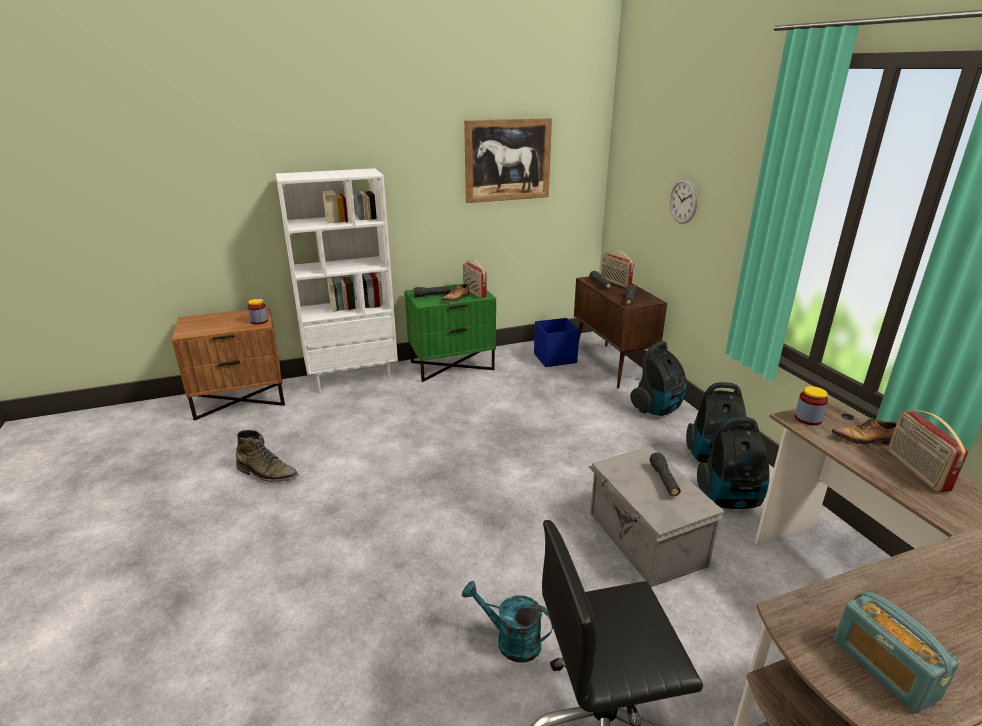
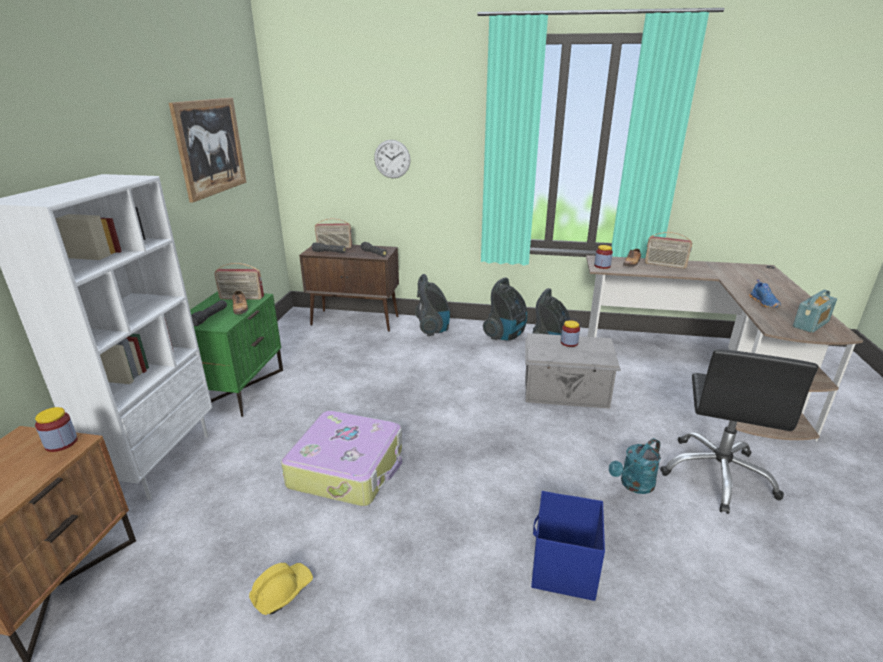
camera: 60 degrees left, 0 degrees up
green boot [236,430,298,482] -> yellow hard hat [249,563,313,615]
blue storage box [534,318,580,367] -> blue storage box moved to [531,491,605,601]
black flashlight [650,452,681,496] -> jar [561,320,580,347]
radio [834,592,960,713] -> radio turned 45 degrees counterclockwise [793,290,837,333]
none -> suitcase [281,411,402,506]
none -> blue shoe [749,279,781,308]

